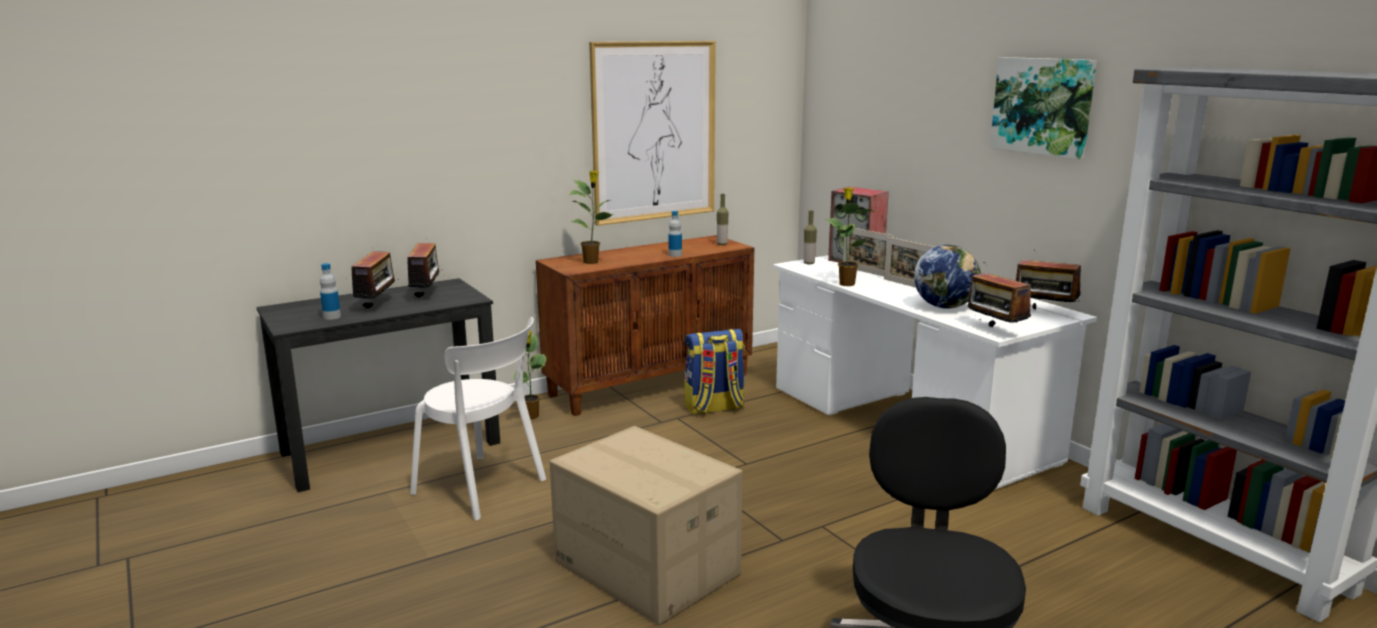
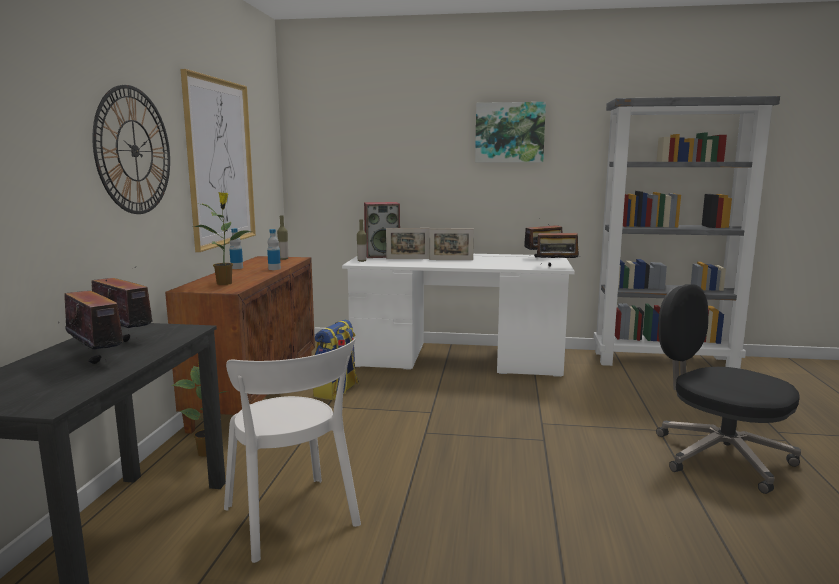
camera: 50 degrees left, 5 degrees down
bottle [320,263,341,320] -> bottle moved to [230,228,243,269]
white chair [410,317,546,520] -> white chair turned 75 degrees clockwise [224,338,361,563]
cardboard box [550,426,743,625] -> none
potted plant [825,188,878,286] -> none
globe [914,245,981,309] -> none
none -> wall clock [92,85,170,214]

